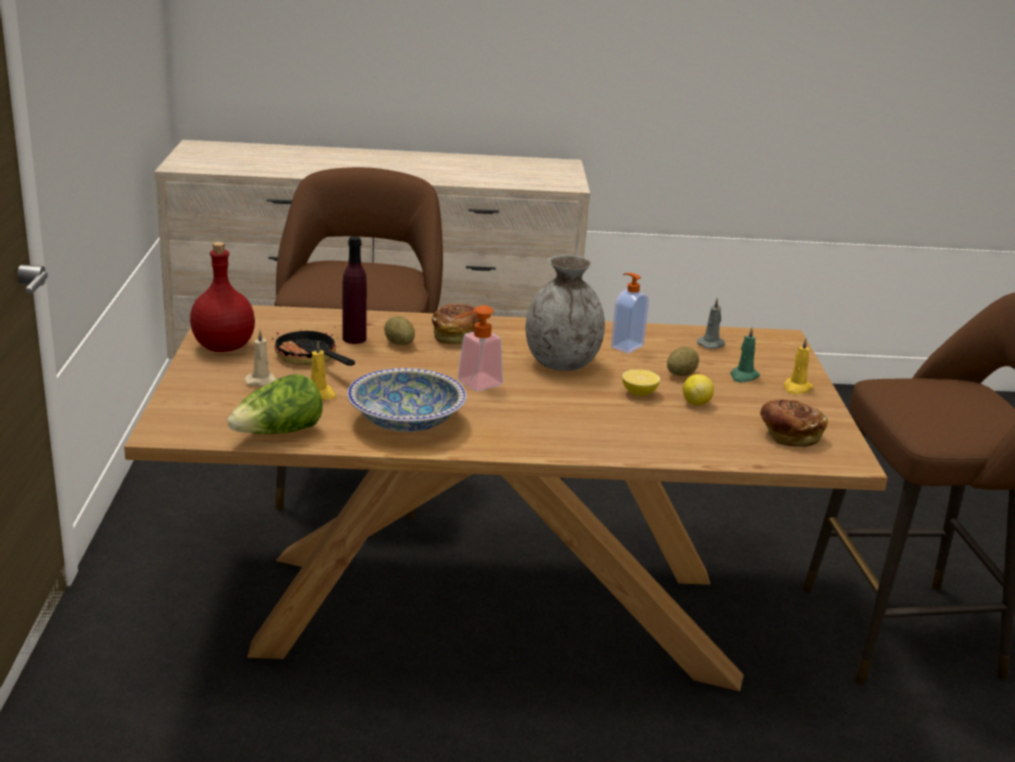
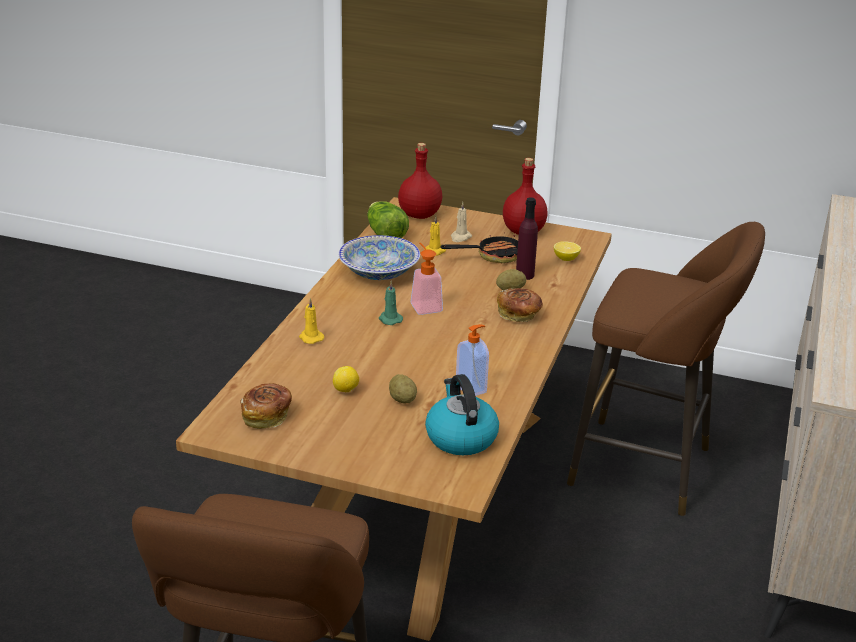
camera: 110 degrees right, 5 degrees up
grey vase [526,255,605,371] -> none
lemon [622,369,660,396] -> lemon moved to [554,241,581,261]
grey candle [697,297,725,349] -> kettle [425,374,499,455]
green candle [730,327,760,382] -> green candle moved to [379,281,403,325]
yellow candle [783,338,813,394] -> yellow candle moved to [299,298,324,344]
none -> red bottle [398,143,442,219]

